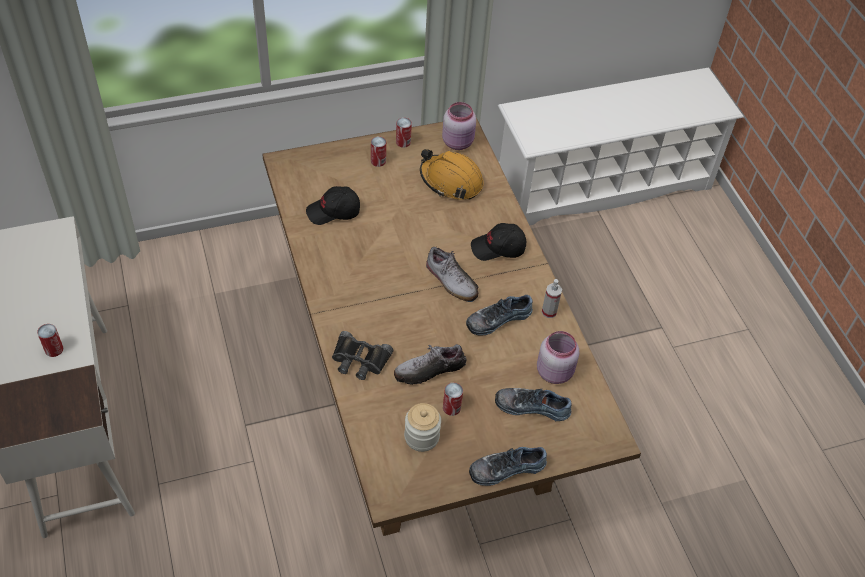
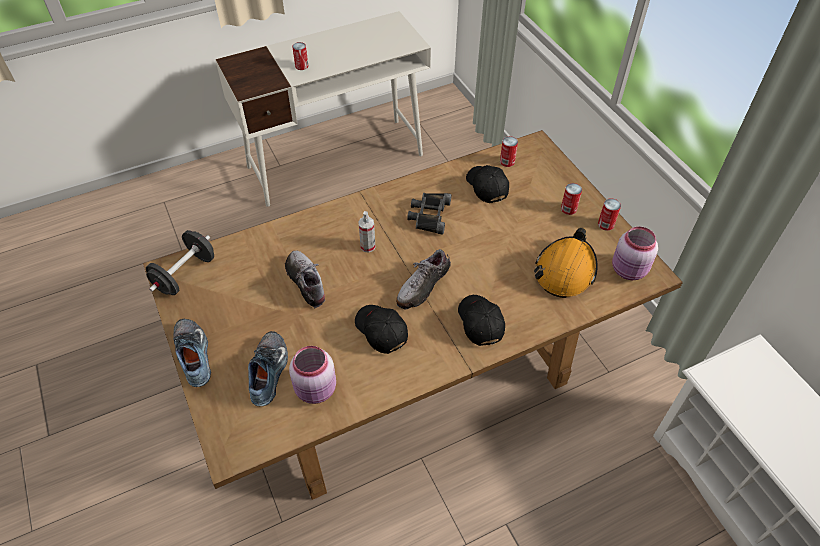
camera: 85 degrees right, 0 degrees up
black binoculars [332,331,394,380] -> black binoculars moved to [407,193,452,235]
jar [404,403,441,452] -> none
can [443,382,463,416] -> can moved to [500,136,518,167]
shoe [466,295,533,335] -> black cap [355,305,408,354]
spray bottle [542,279,562,318] -> spray bottle moved to [358,211,376,253]
none -> black dumbbell [146,230,214,295]

